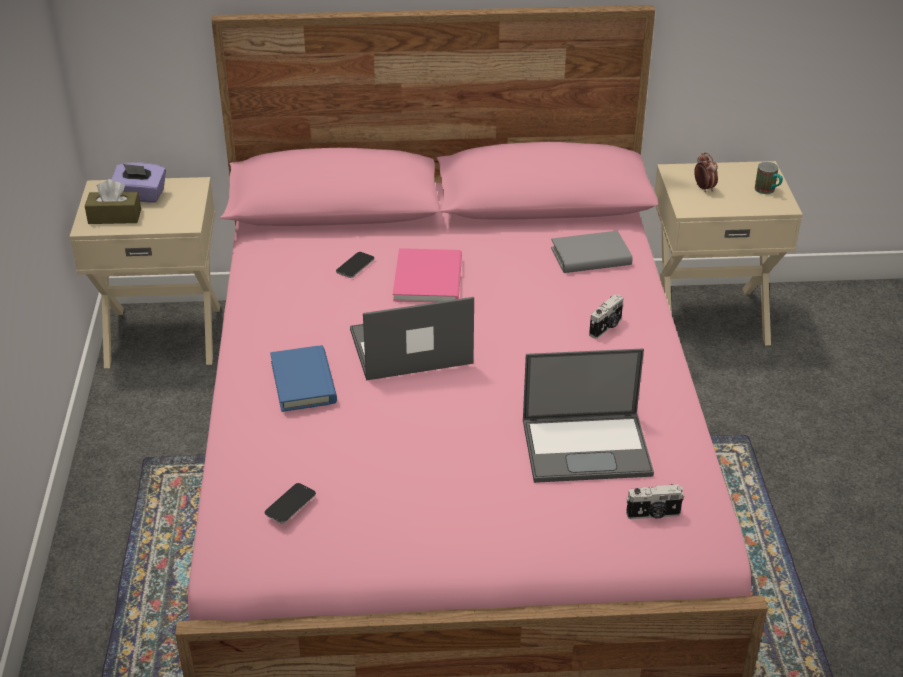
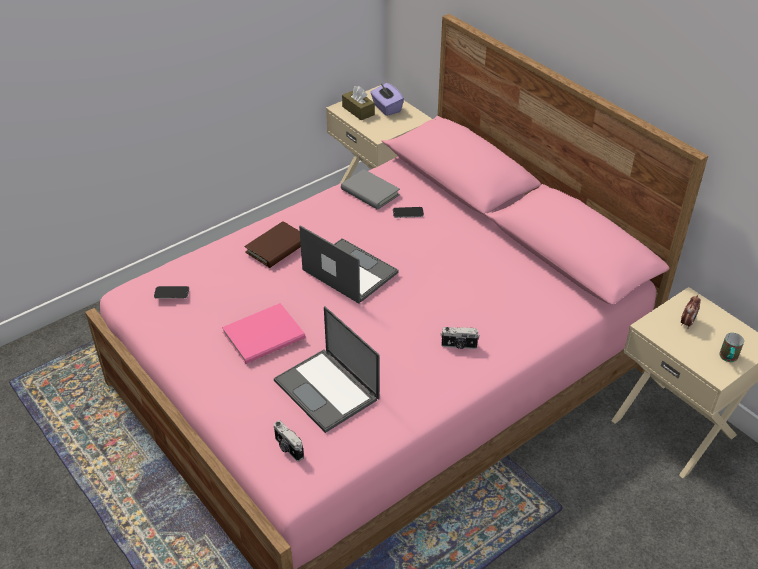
camera: 55 degrees right, 5 degrees up
blue book [270,345,337,412] -> brown book [244,221,301,268]
pink book [393,248,462,302] -> pink book moved to [222,303,306,364]
grey book [551,231,632,273] -> grey book moved to [341,169,400,210]

